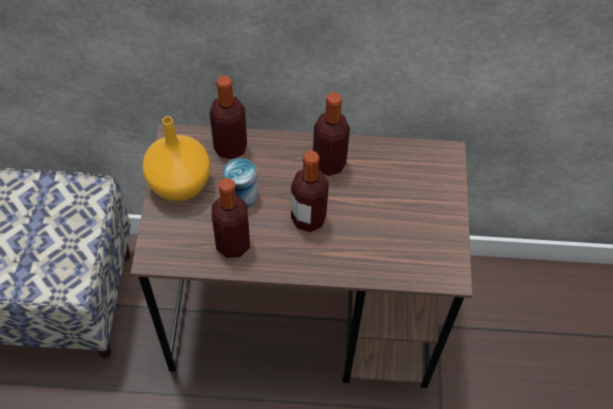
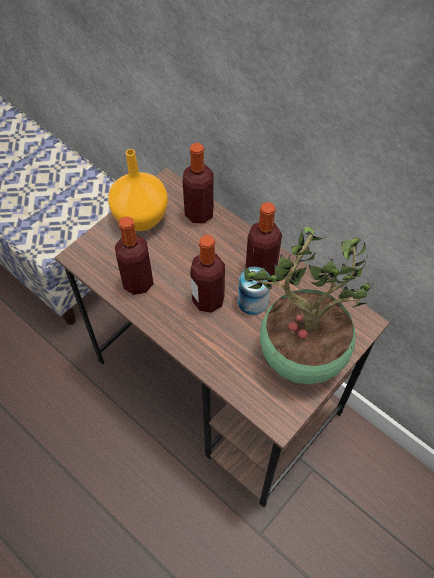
camera: 40 degrees right, 0 degrees up
can [223,158,258,208] -> can moved to [238,267,270,315]
none -> potted plant [244,227,374,384]

